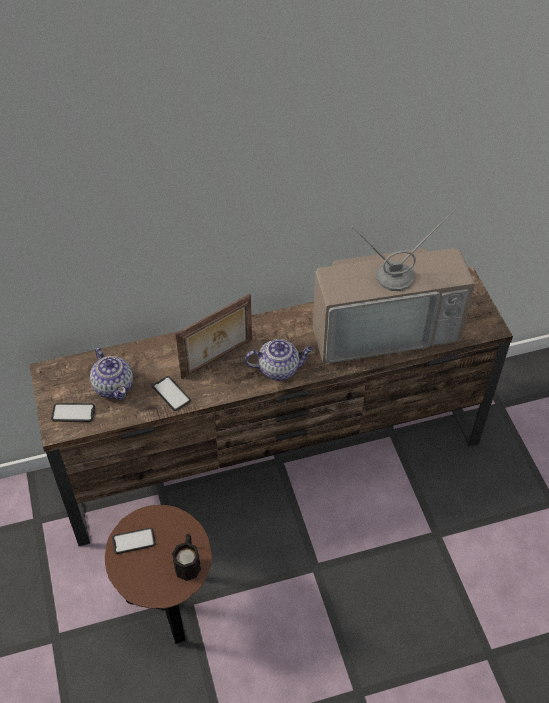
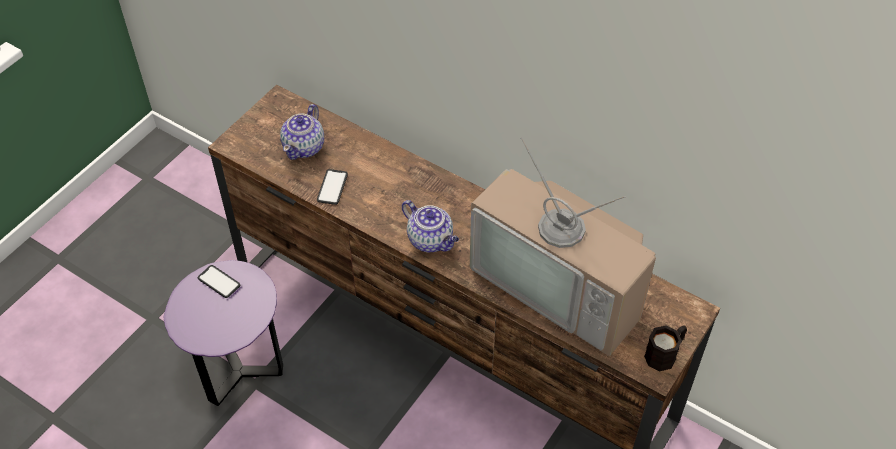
camera: 50 degrees right, 0 degrees up
phone [51,403,95,422] -> none
brown side table [105,505,212,644] -> purple side table [164,260,283,406]
black mug [172,534,201,581] -> black mug moved to [644,325,687,371]
picture frame [175,294,252,379] -> none

